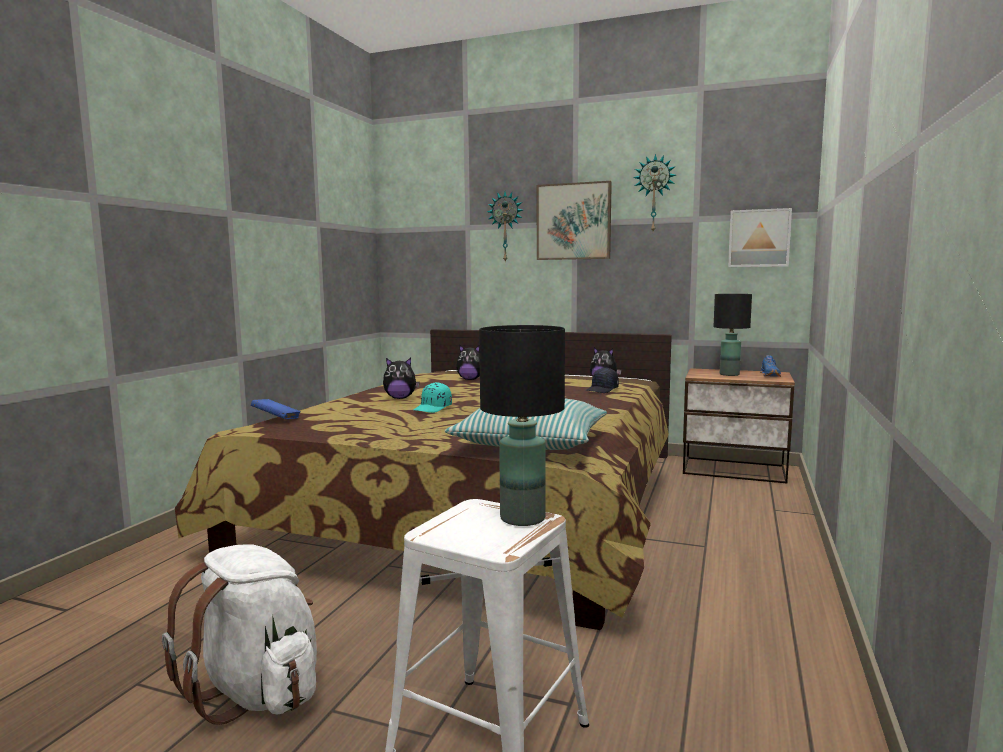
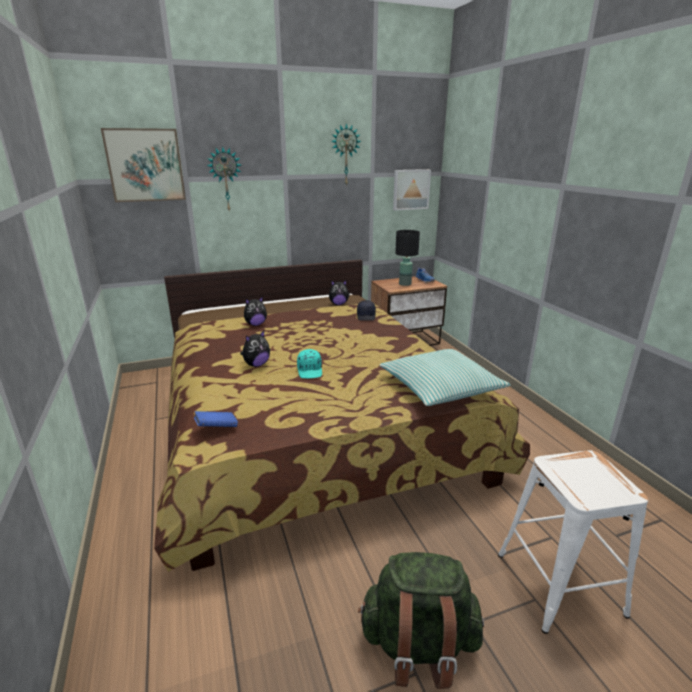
camera: 40 degrees left, 15 degrees up
white backpack [162,544,317,725] -> green backpack [358,552,484,689]
black table lamp [479,325,565,526] -> none
picture [537,181,612,260] -> picture moved to [101,128,186,202]

